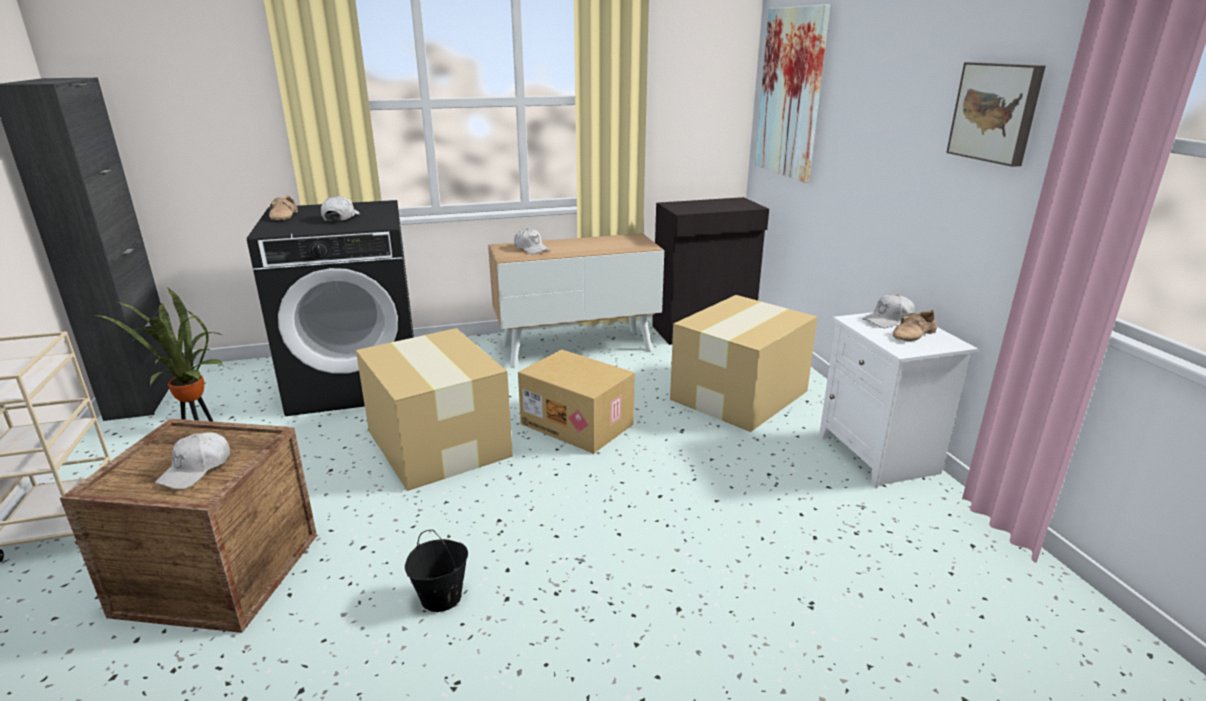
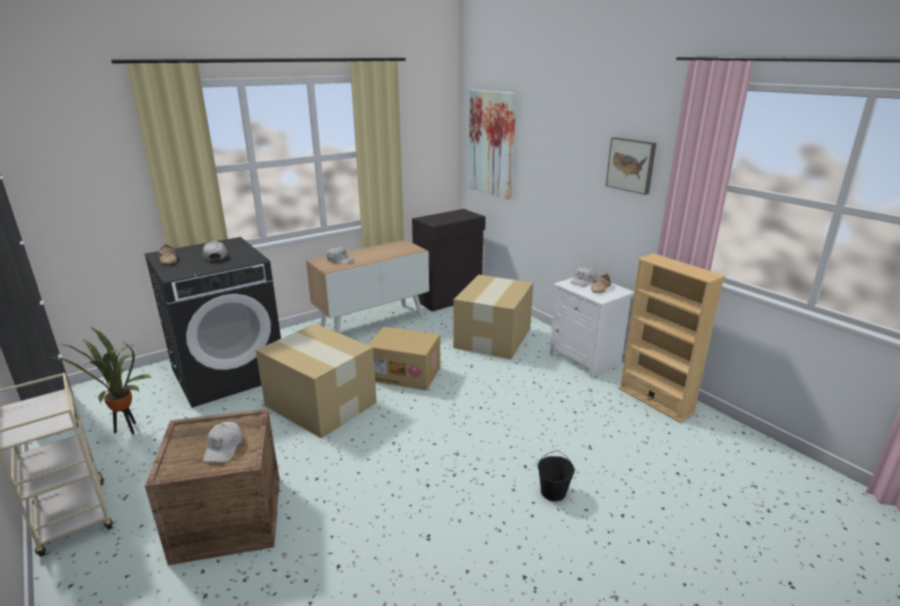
camera: 20 degrees left, 0 degrees up
black bucket [405,530,468,612] -> black bucket moved to [538,450,575,501]
none -> beige bookcase [618,253,726,423]

